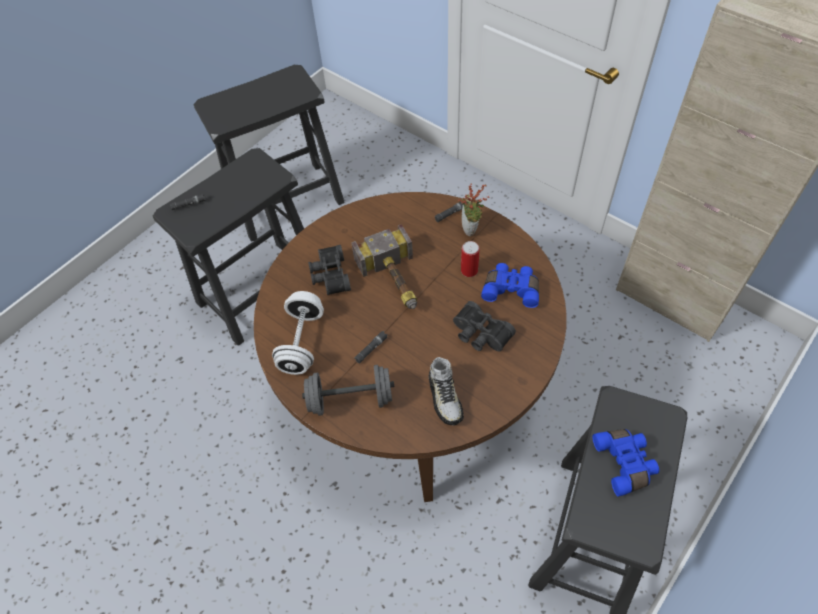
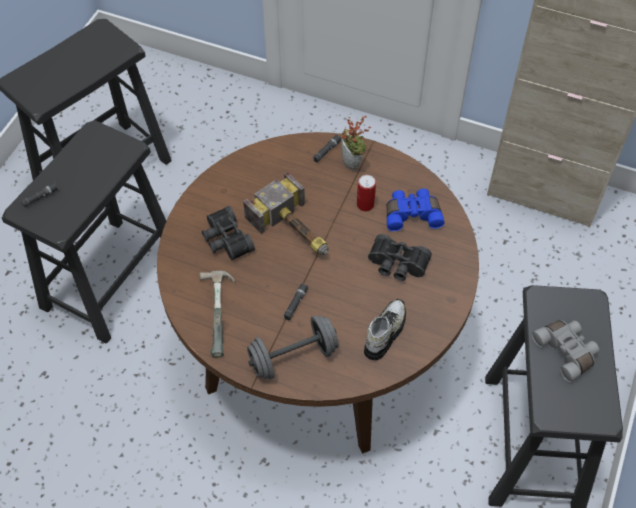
camera: 20 degrees left, 0 degrees up
white dumbbell [272,291,324,375] -> hammer [199,271,236,358]
shoe [429,357,464,425] -> shoe turned 120 degrees counterclockwise [364,299,406,360]
blue binoculars [593,429,659,497] -> grey binoculars [532,320,600,382]

